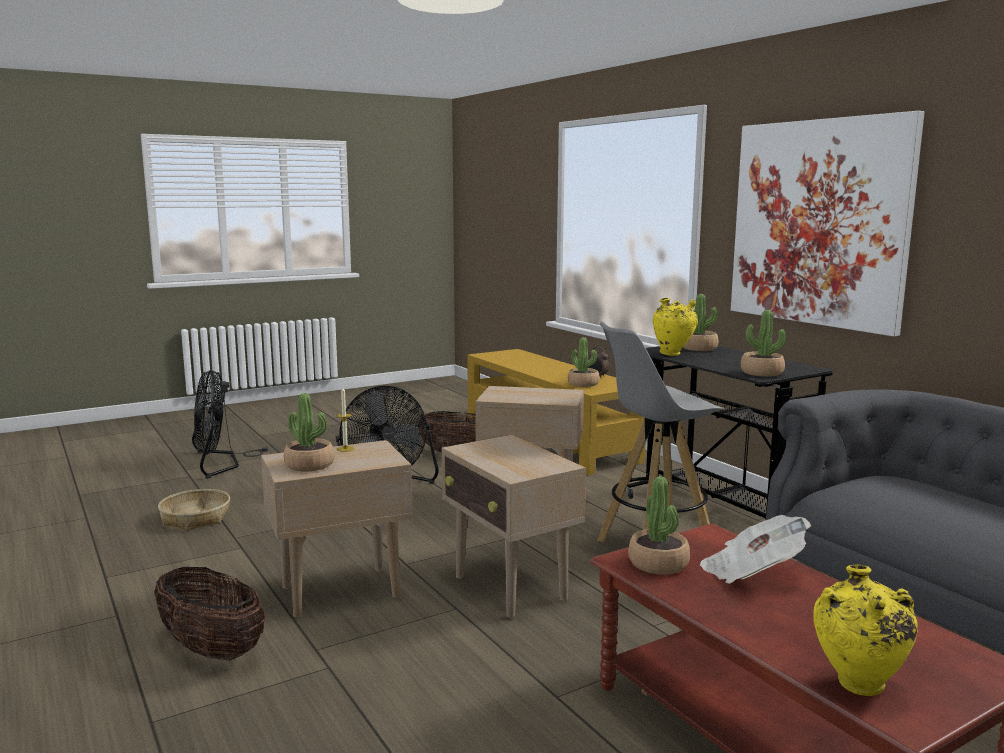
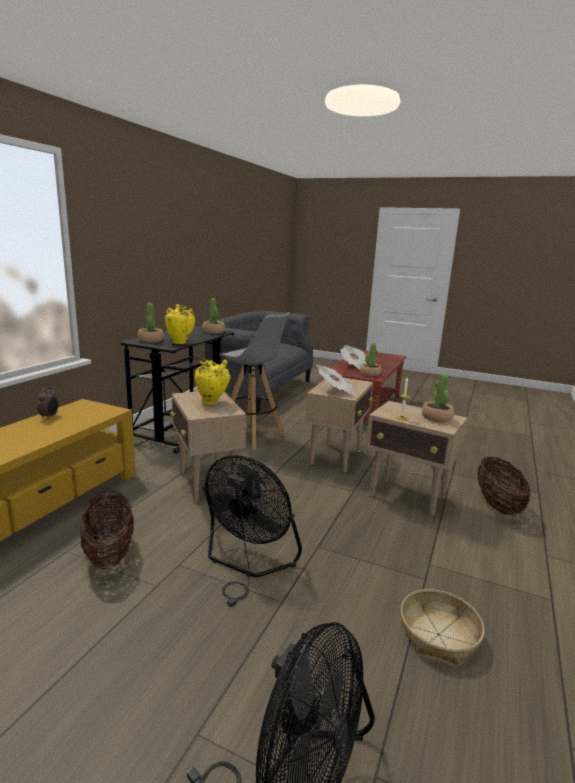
camera: 125 degrees left, 5 degrees up
potted plant [568,337,600,387] -> none
picture [731,111,924,336] -> none
yellow vase [813,565,918,696] -> yellow vase moved to [195,360,230,405]
none -> newspaper [316,365,356,395]

